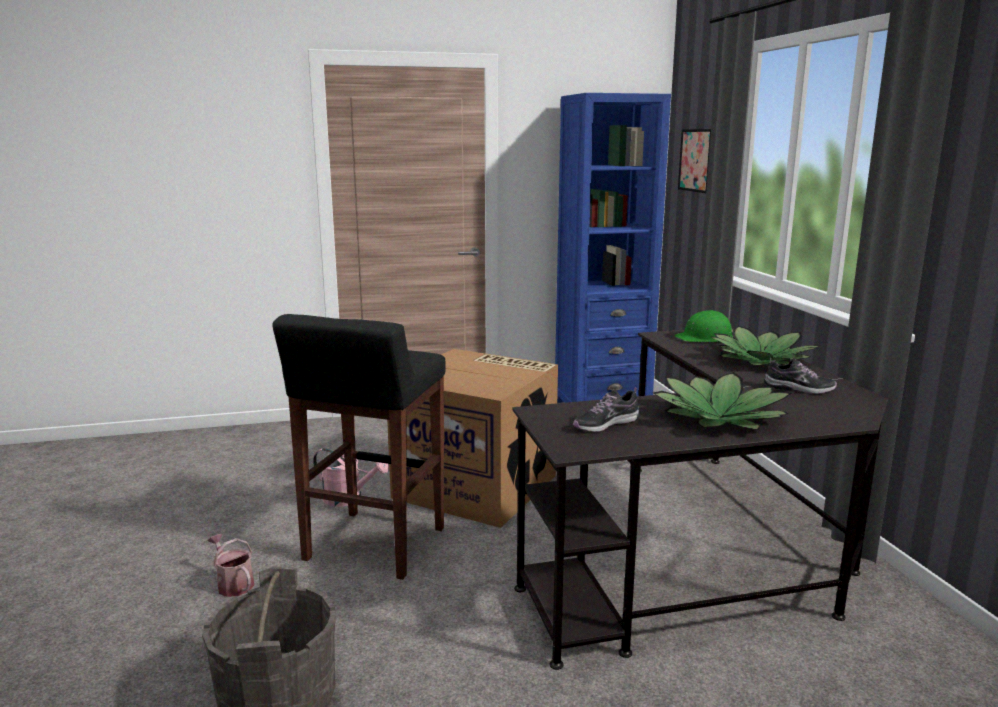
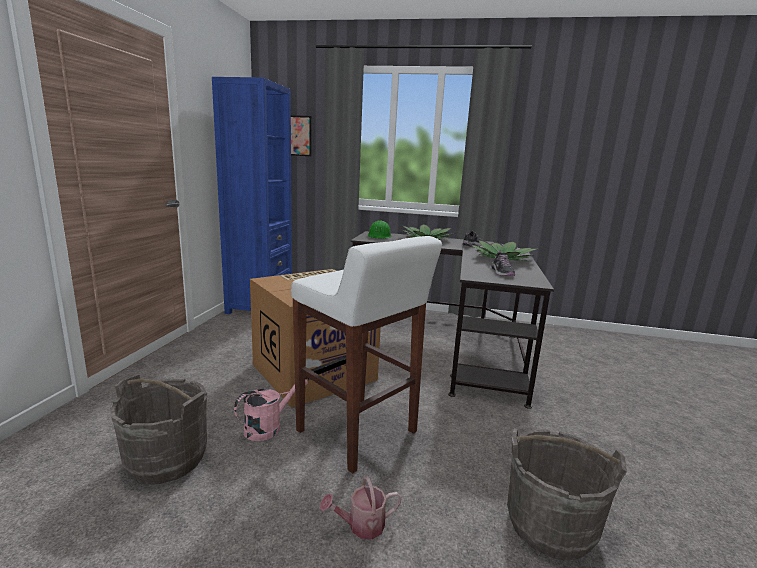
camera: 65 degrees left, 0 degrees up
black stool [272,314,446,580] -> white stool [291,236,442,474]
none -> grey bucket [110,375,207,484]

